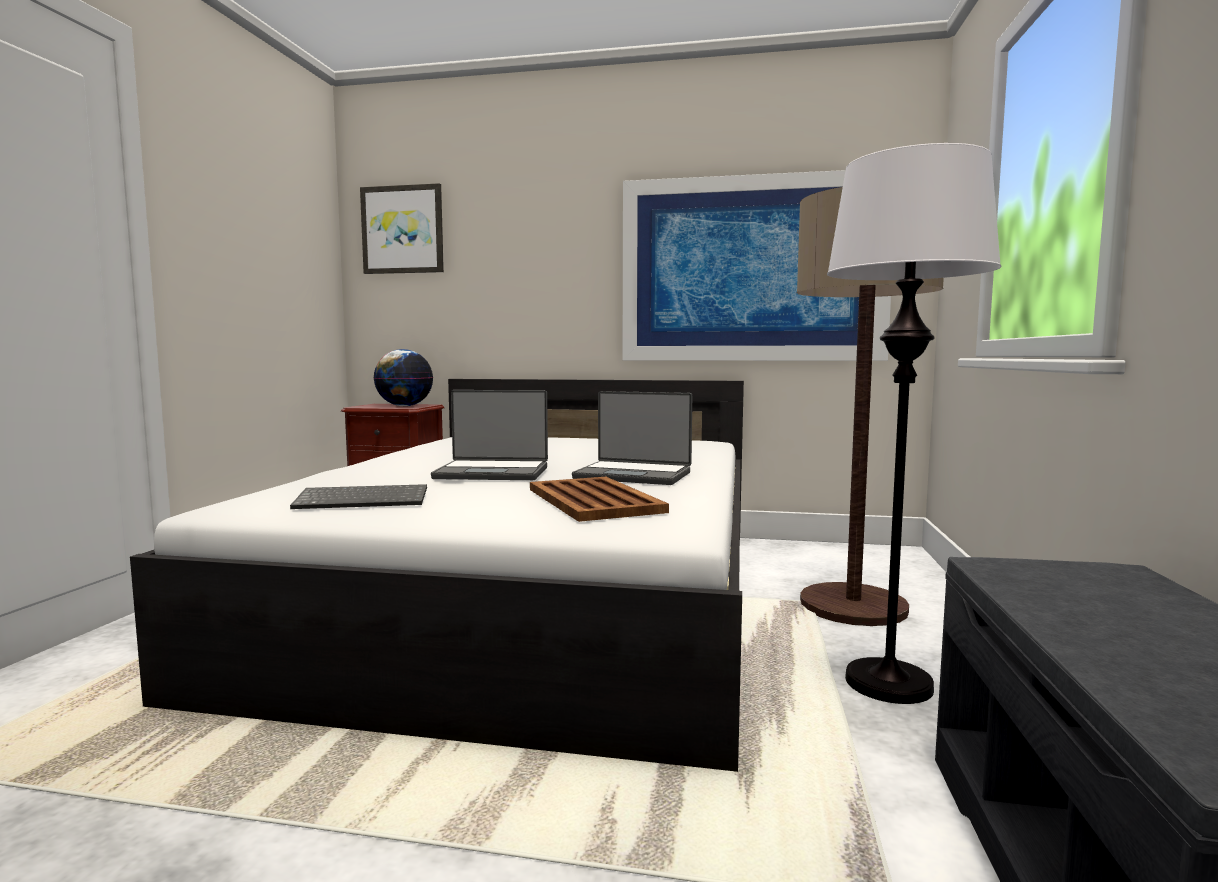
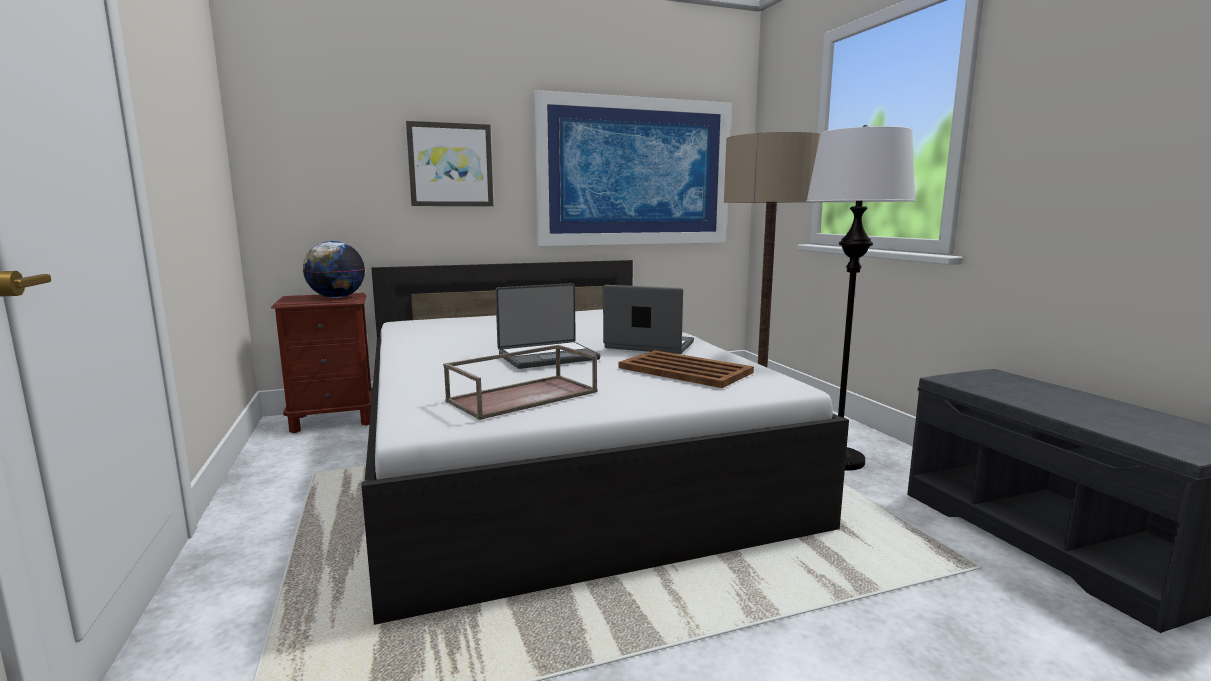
camera: 30 degrees left, 5 degrees up
keyboard [290,484,427,509] -> brown tray [443,345,598,420]
picture [360,183,444,274] -> picture moved to [406,121,493,206]
laptop [572,391,692,485] -> laptop turned 150 degrees counterclockwise [603,285,694,354]

